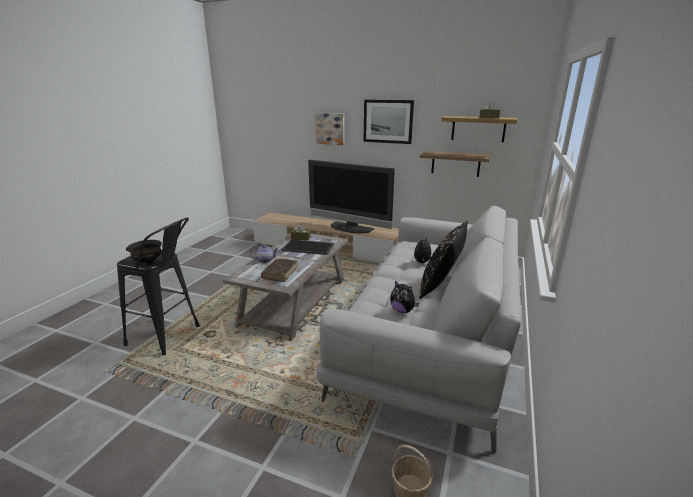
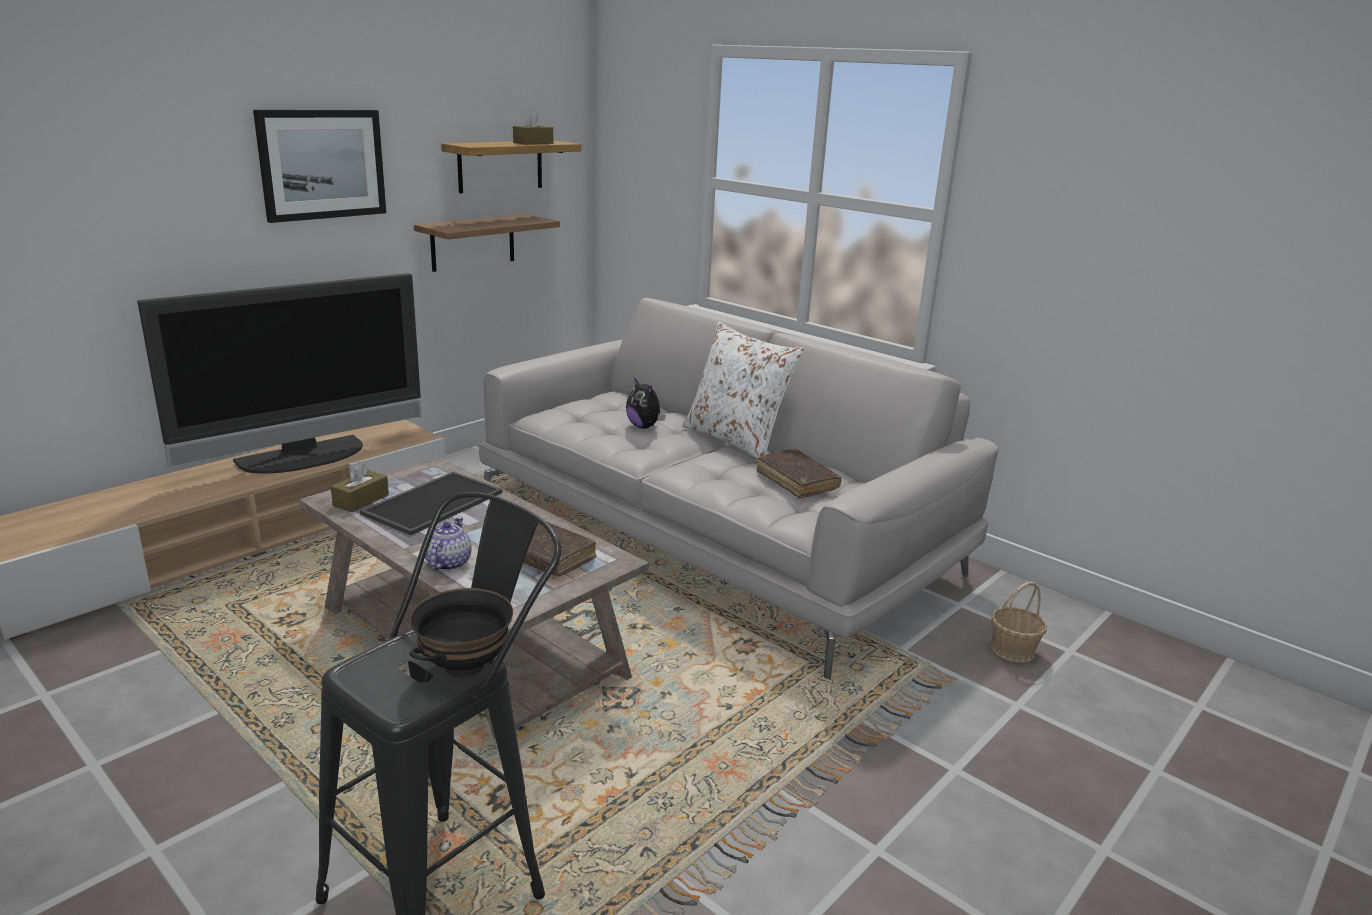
camera: 70 degrees left, 0 degrees up
picture [316,113,344,145] -> none
plush toy [390,281,419,313] -> brown book [757,449,842,499]
black pillow [419,221,468,299] -> white pillow [683,322,804,459]

